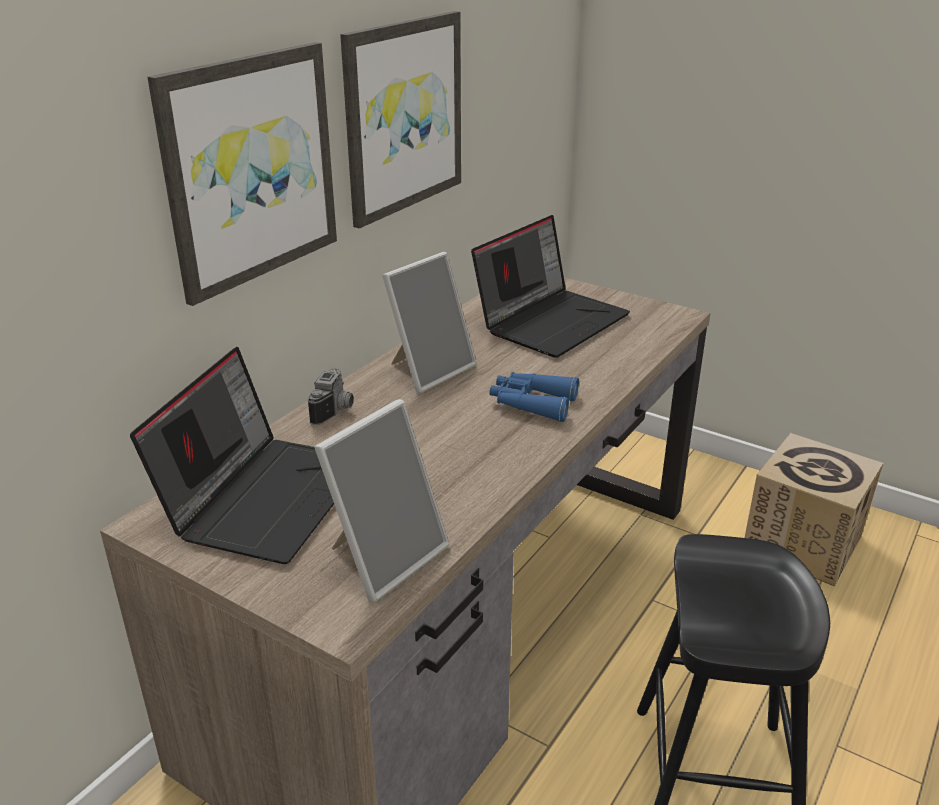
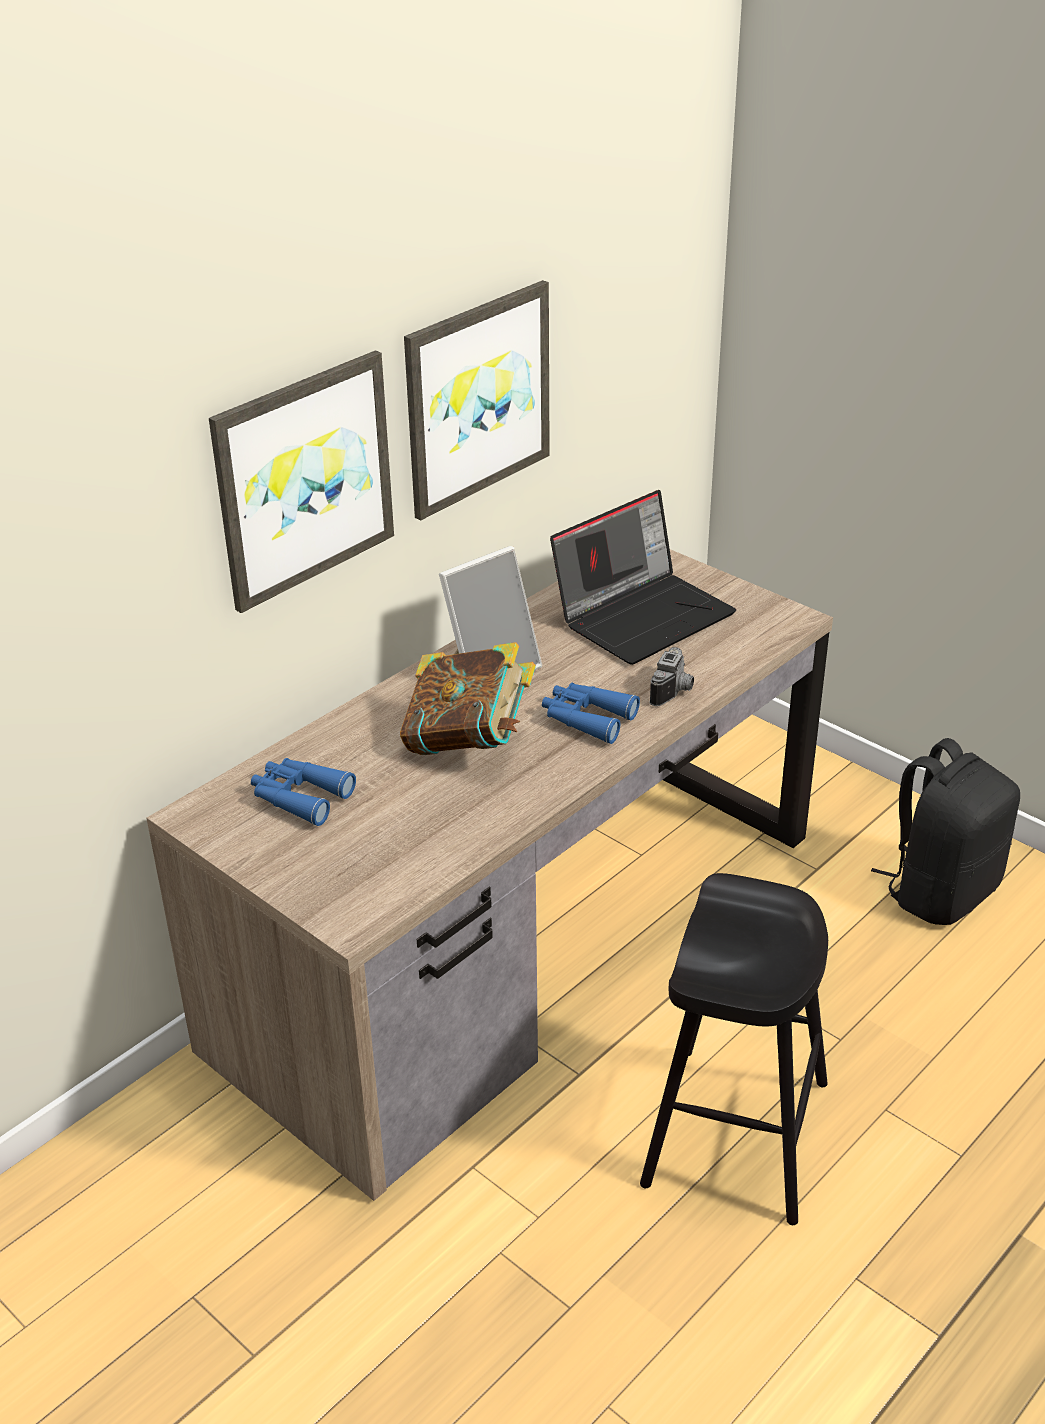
camera: 10 degrees right, 5 degrees up
laptop [130,347,334,564] -> blue binoculars [251,758,356,826]
camera [308,368,354,425] -> camera moved to [649,647,694,706]
picture frame [314,399,449,602] -> none
cardboard box [745,433,883,587] -> black backpack [871,738,1020,925]
none -> book [400,642,536,755]

